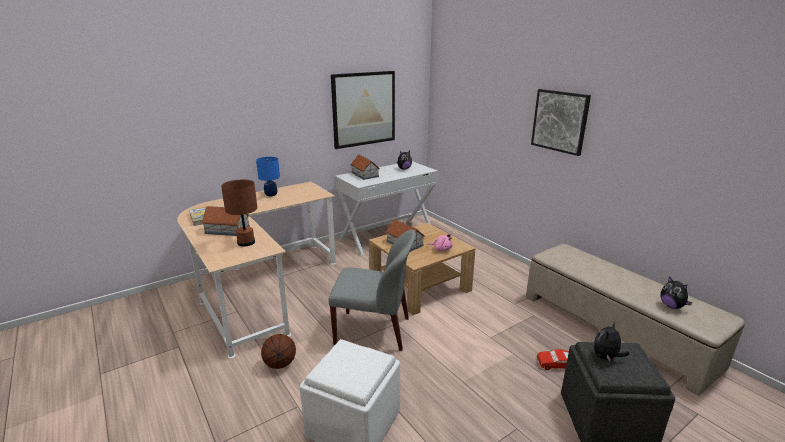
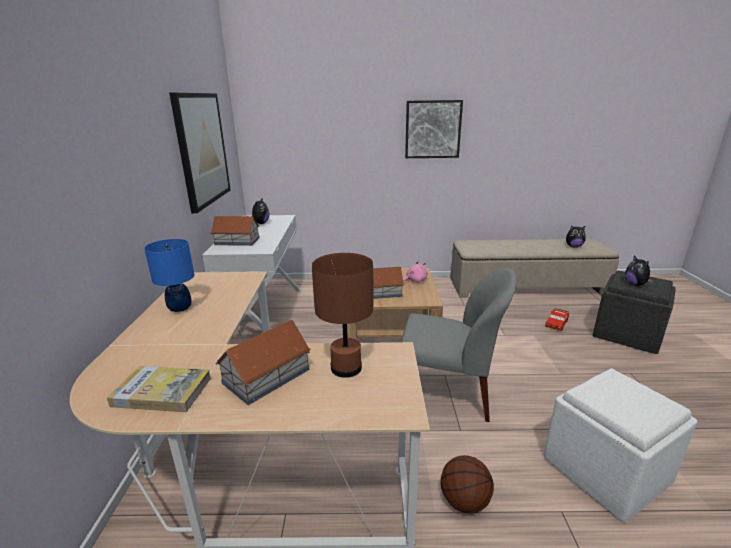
camera: 55 degrees left, 0 degrees up
grey chair [328,230,416,351] -> grey chair turned 60 degrees clockwise [401,268,516,422]

